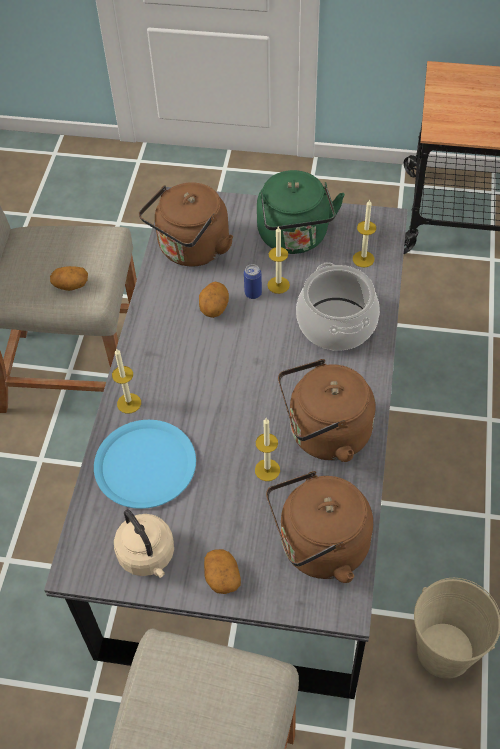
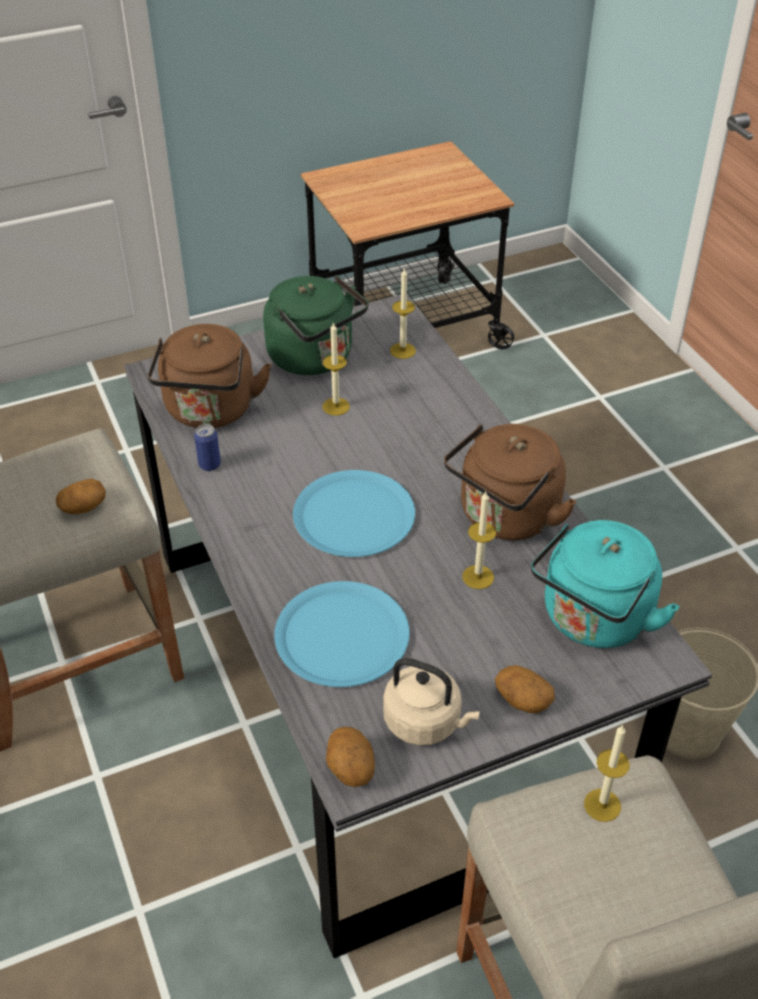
camera: 35 degrees left, 10 degrees down
candle [112,348,141,414] -> candle moved to [584,725,629,822]
potato [199,282,229,318] -> potato moved to [326,727,375,787]
can [244,264,262,299] -> can moved to [194,424,221,471]
brown kettle [266,471,373,583] -> turquoise kettle [531,520,680,648]
cooking pot [296,262,380,350] -> none
none -> blue plate [293,470,415,557]

